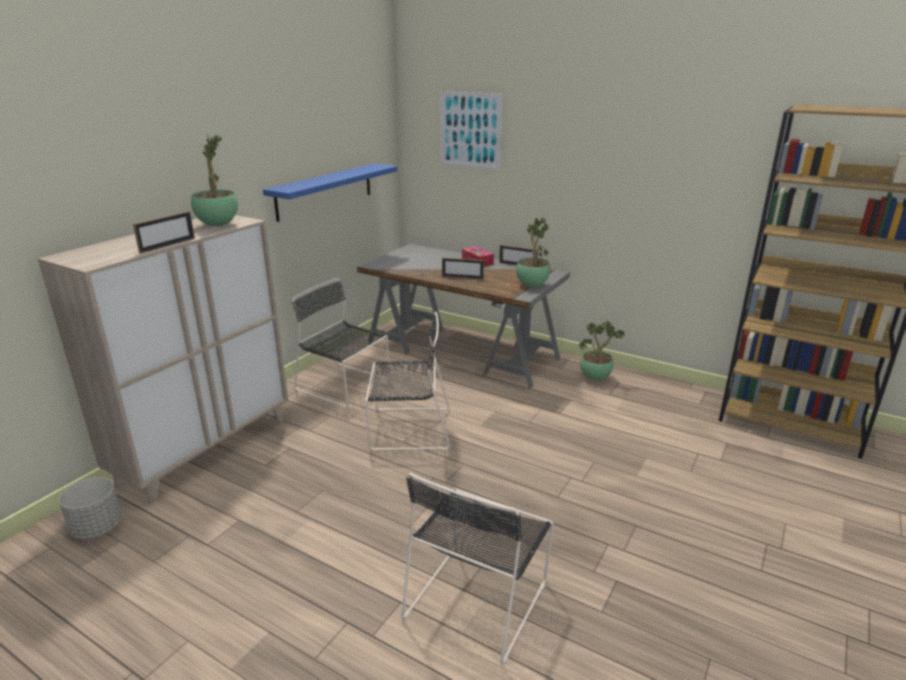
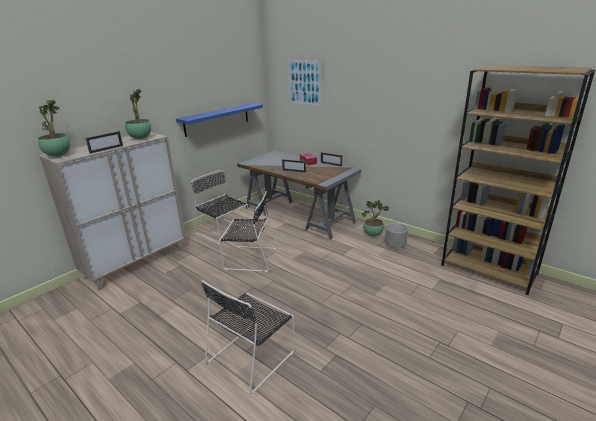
camera: 10 degrees right, 0 degrees up
grey planter [59,477,122,539] -> grey planter moved to [385,223,408,248]
potted plant [516,218,550,287] -> potted plant moved to [38,99,70,157]

